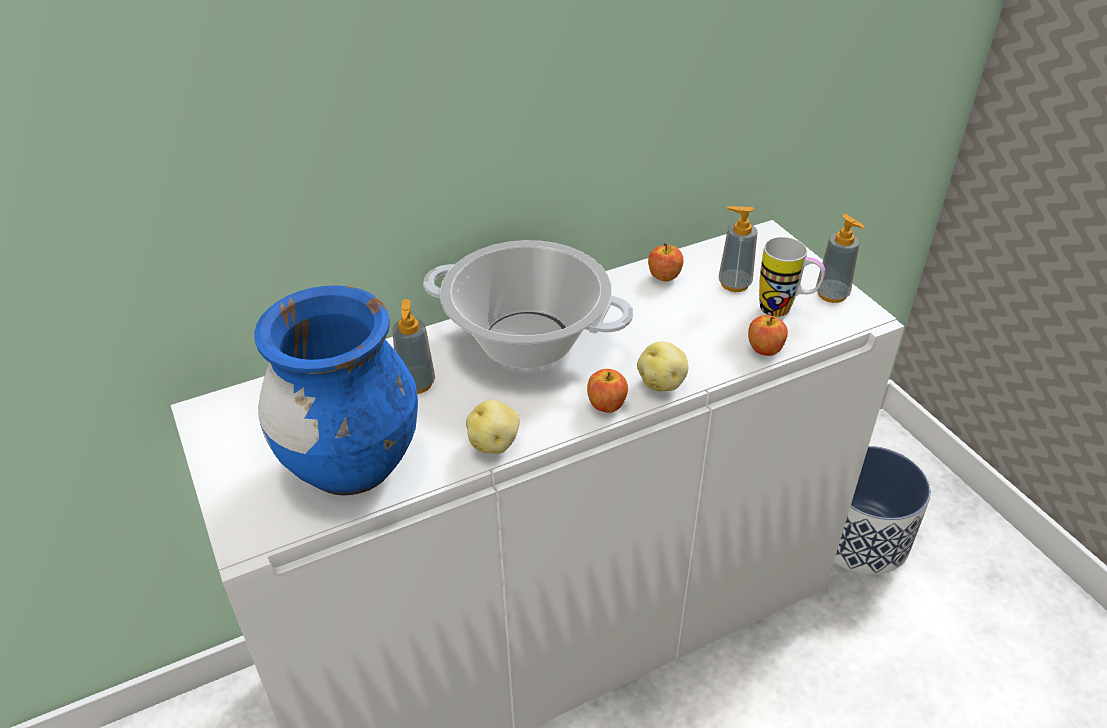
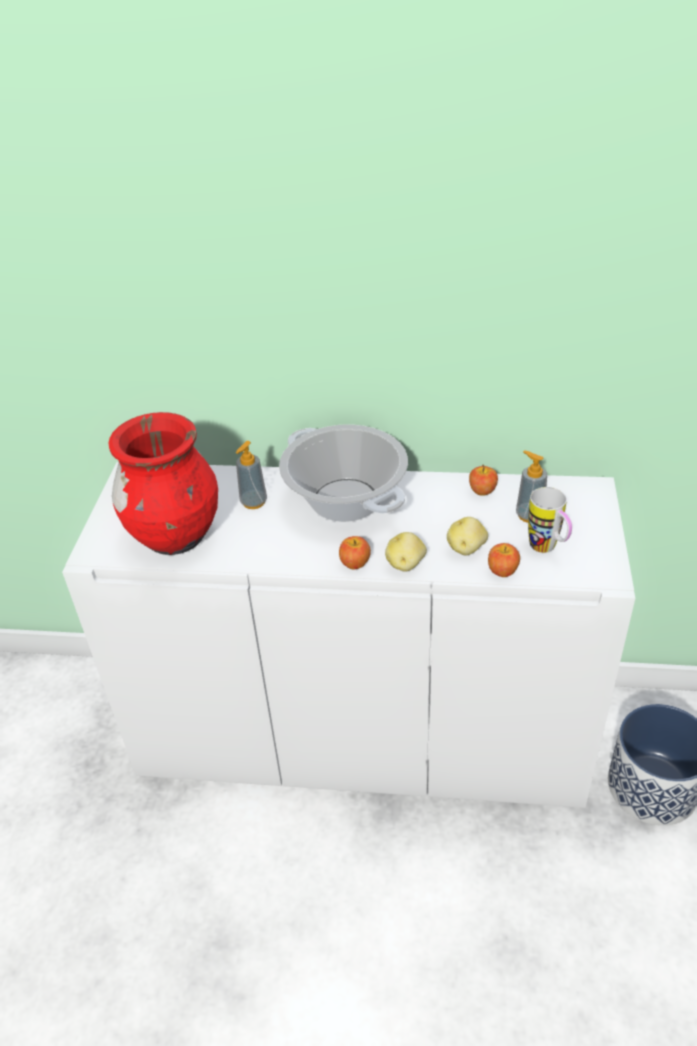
camera: 35 degrees right, 0 degrees up
blue vase [254,285,418,495] -> red vase [109,412,218,555]
potato [466,400,520,454] -> potato moved to [447,517,488,555]
soap dispenser [816,214,865,303] -> none

